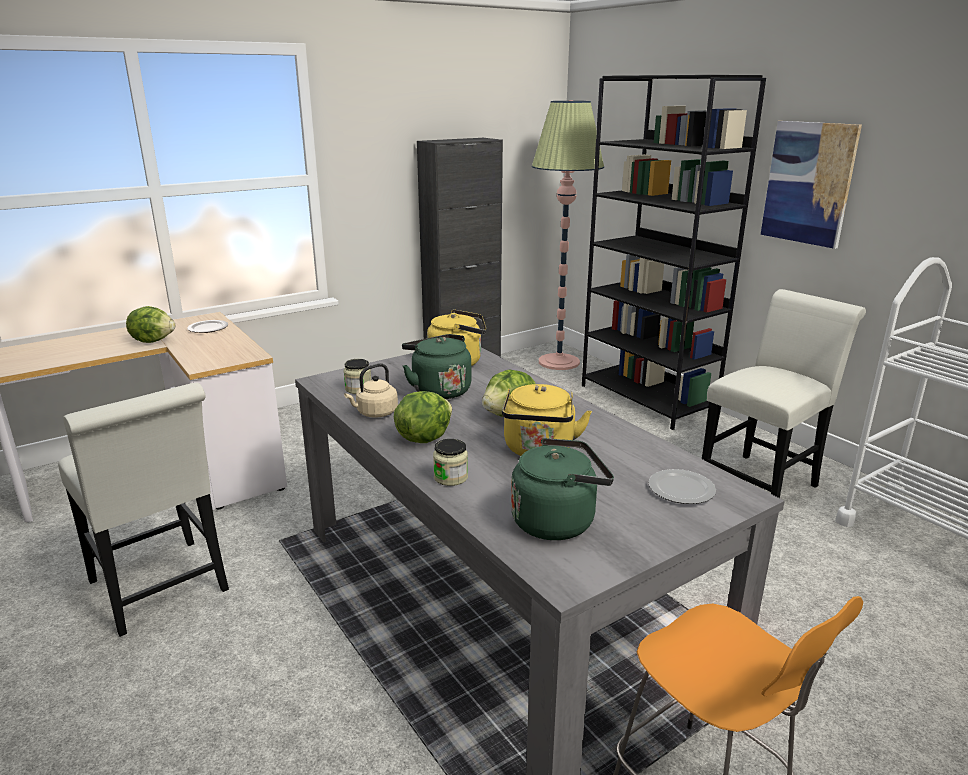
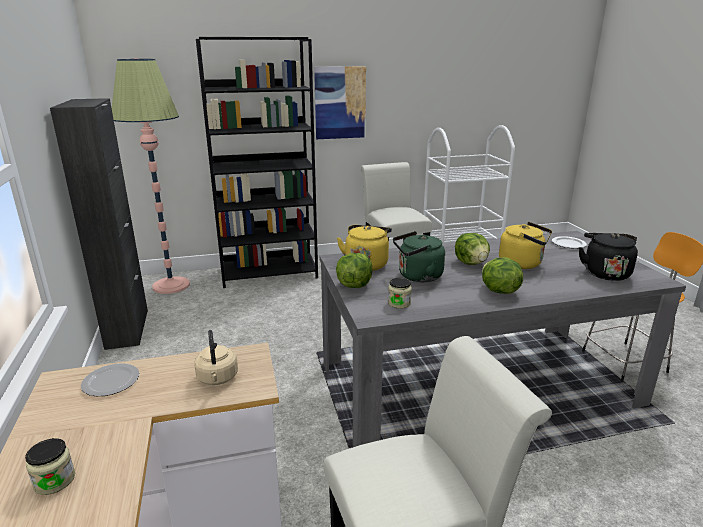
camera: 70 degrees left, 0 degrees up
lettuce [126,306,175,343] -> lettuce moved to [336,253,373,288]
beige kettle [344,363,398,418] -> beige kettle moved to [194,330,238,385]
jar [433,439,468,486] -> jar moved to [25,438,75,495]
green kettle [511,438,614,540] -> black kettle [579,233,638,281]

